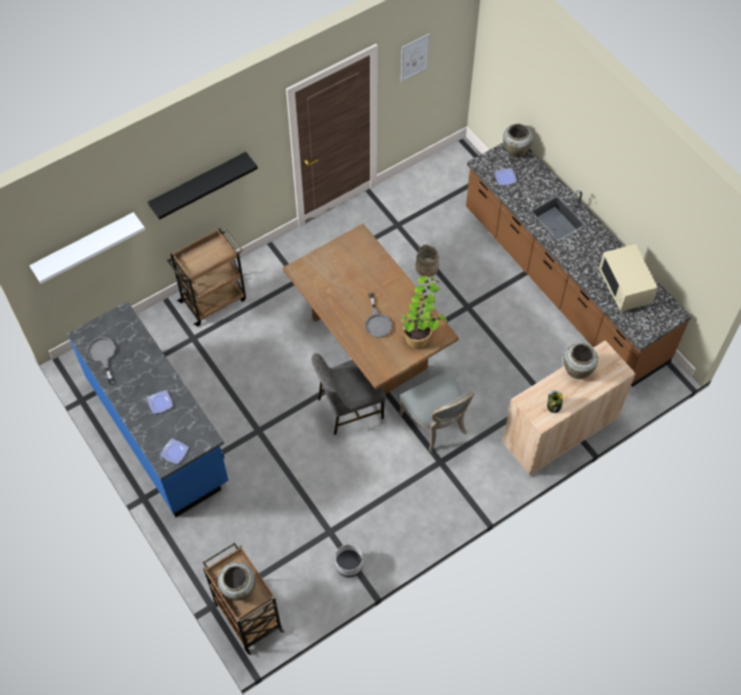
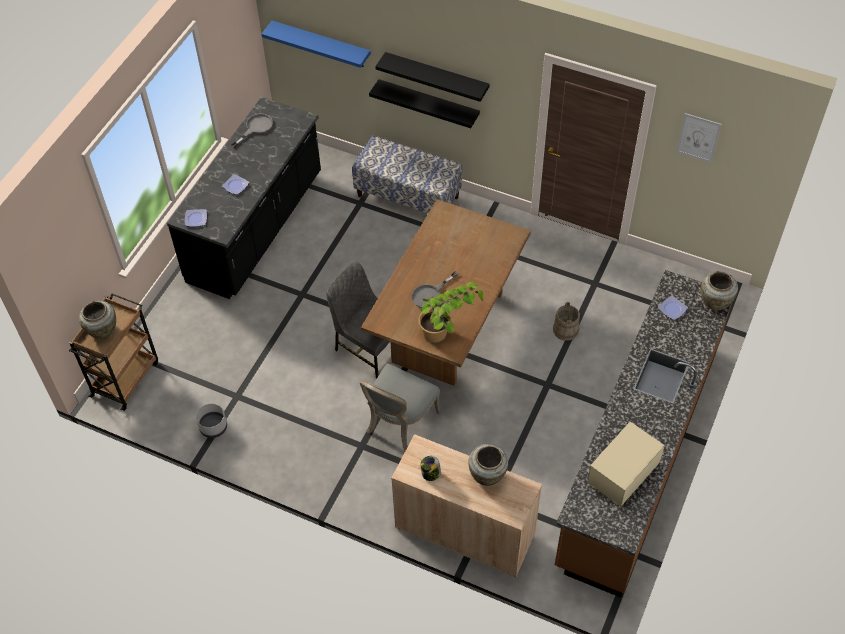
camera: 60 degrees right, 5 degrees down
white shelf [29,212,145,284] -> blue shelf [261,21,371,68]
blue counter [67,301,229,517] -> black counter [167,97,321,299]
brown cart [167,228,246,326] -> bench [352,136,462,213]
none -> black shelf [369,79,480,128]

